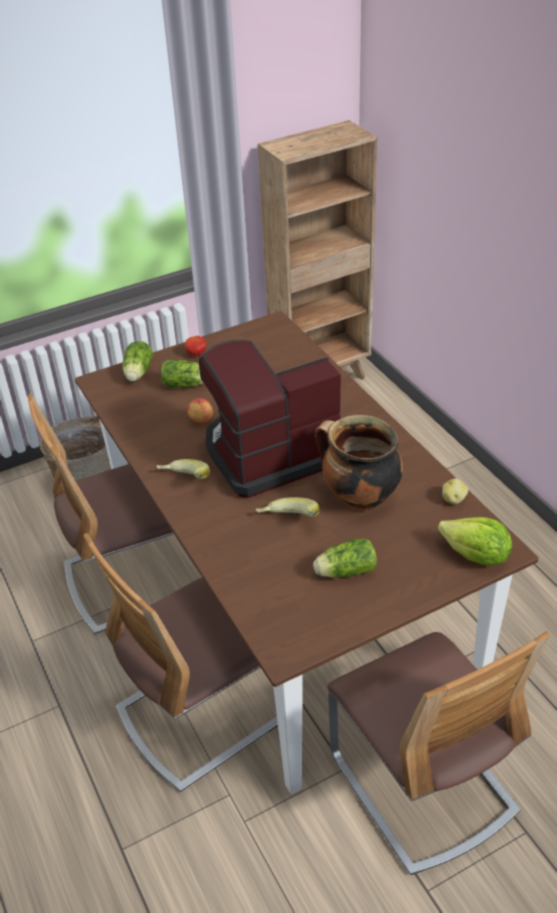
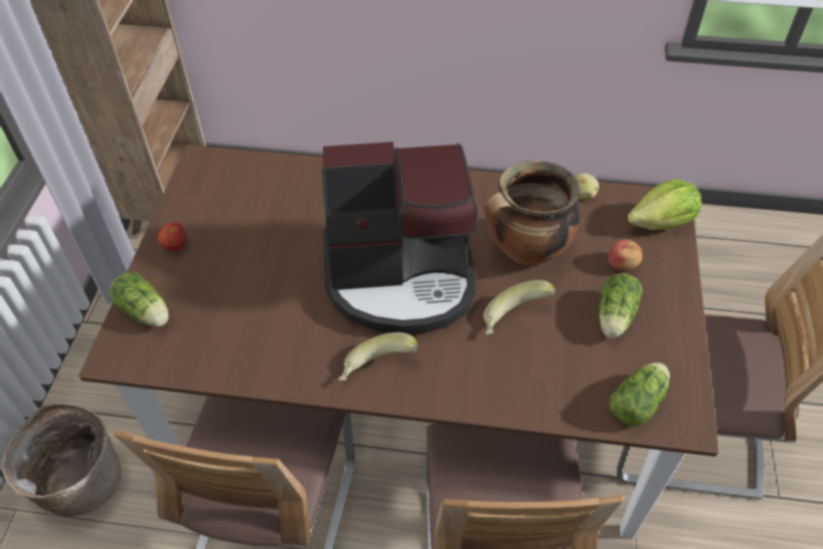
camera: 55 degrees left, 10 degrees up
lettuce [160,360,203,388] -> lettuce moved to [609,362,670,427]
apple [187,398,213,424] -> apple moved to [608,240,642,272]
coffee machine [199,340,341,498] -> coffee machine turned 105 degrees counterclockwise [321,142,477,334]

